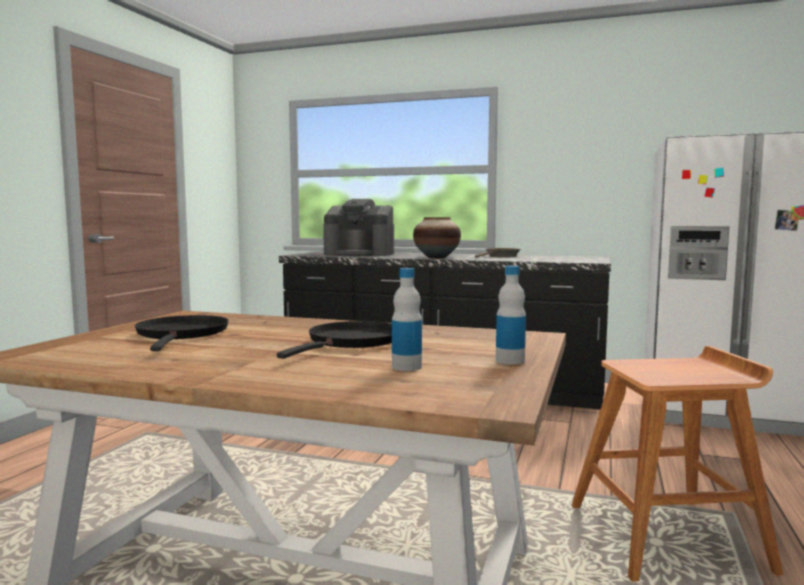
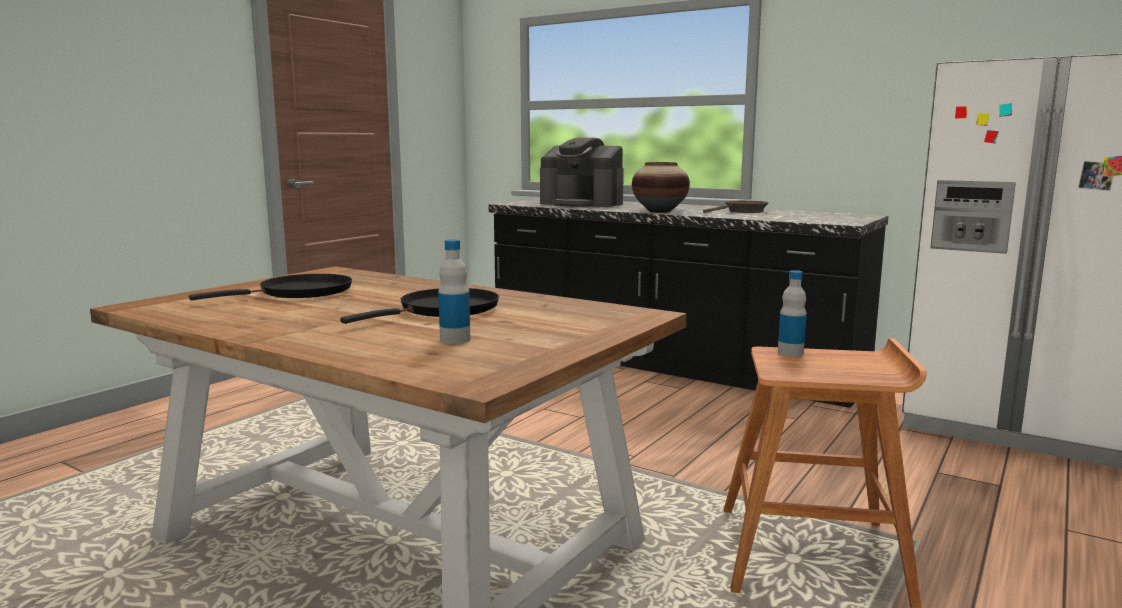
camera: 15 degrees right, 5 degrees up
black frying pan [135,315,229,351] -> black frying pan turned 45 degrees clockwise [189,274,352,300]
bottle [496,266,526,365] -> bottle moved to [778,270,807,357]

